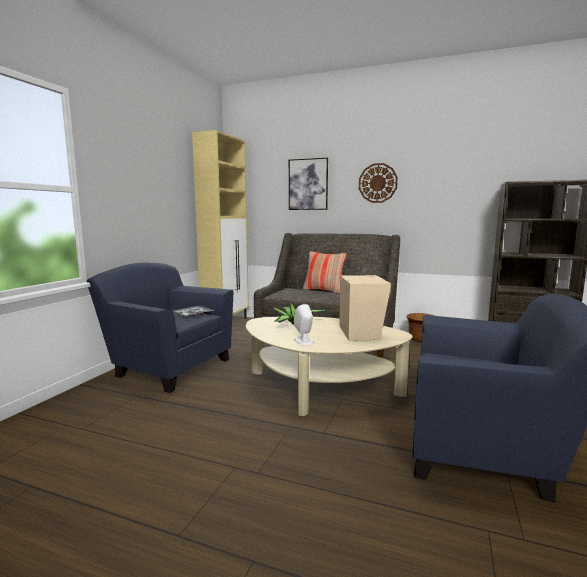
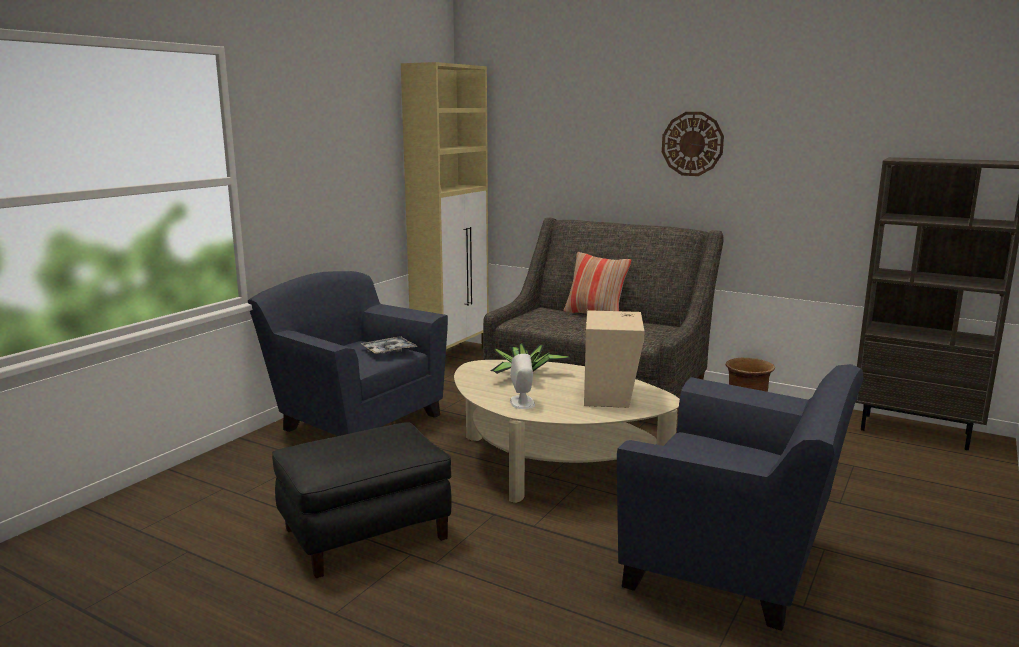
camera: 10 degrees right, 5 degrees up
picture [289,158,328,210] -> none
none -> black ottoman [272,422,452,578]

